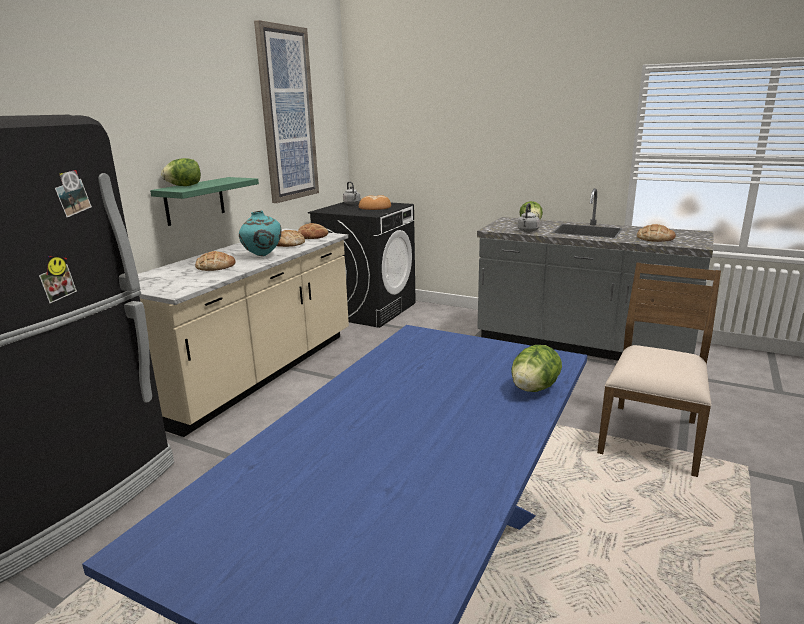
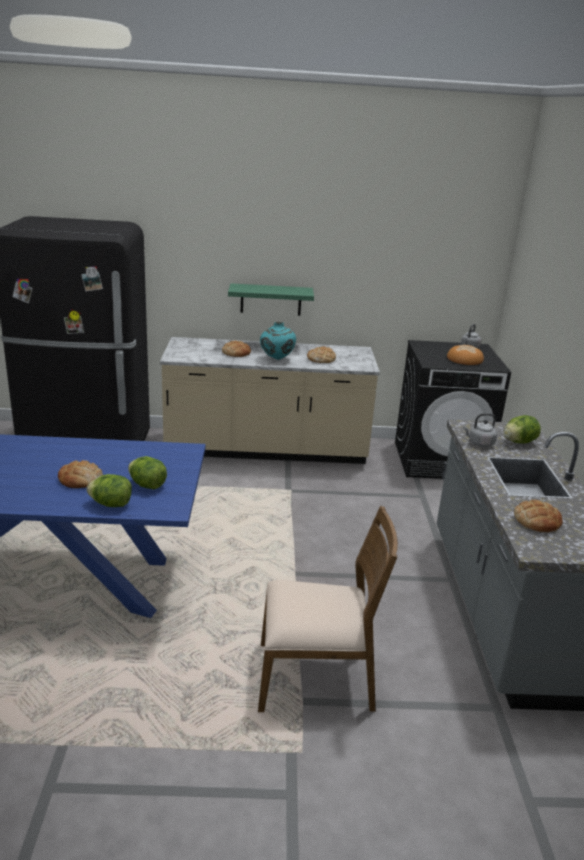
camera: 60 degrees right, 5 degrees up
lettuce [161,158,201,186] -> lettuce moved to [128,456,167,489]
picture [254,20,319,203] -> none
bread [298,223,328,239] -> bread moved to [58,460,103,488]

